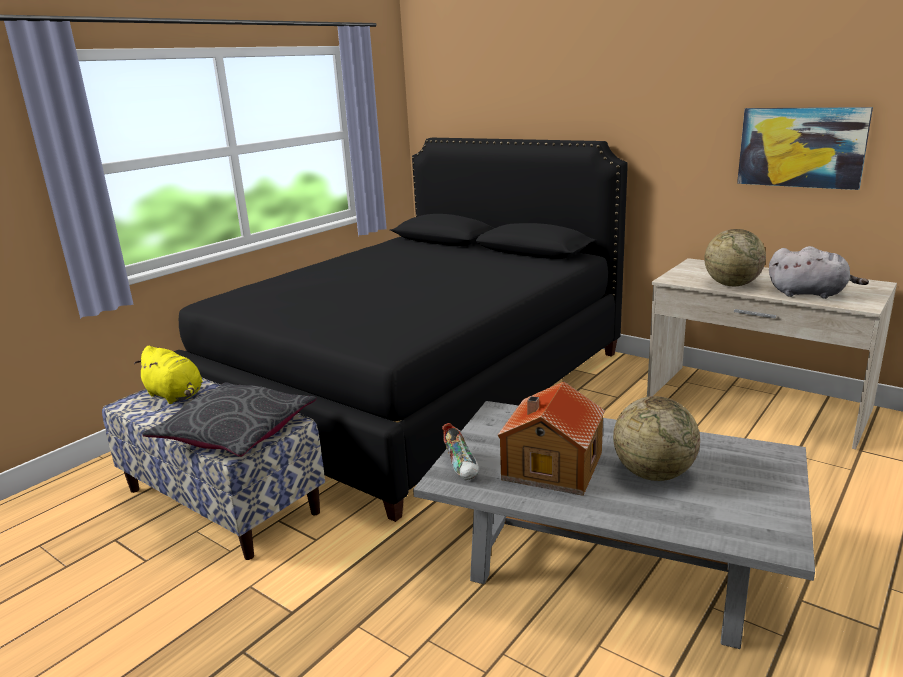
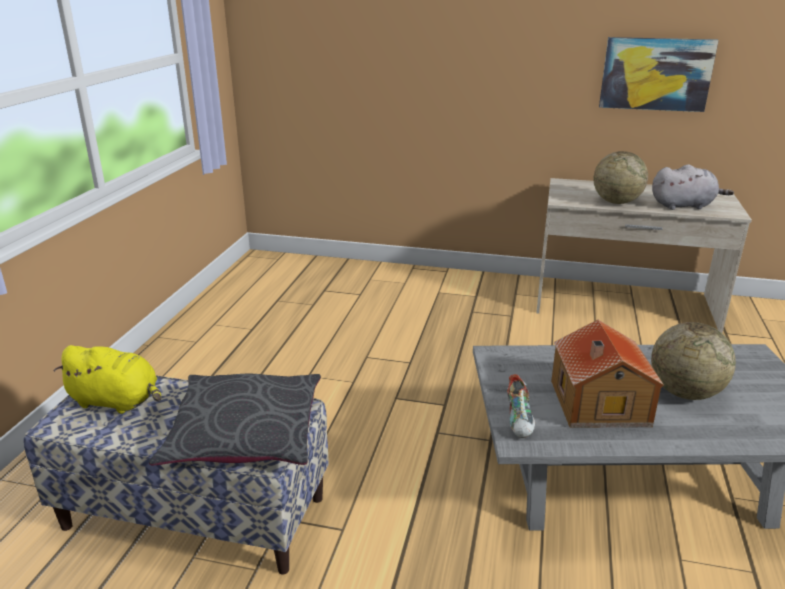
camera: 25 degrees left, 5 degrees up
black bed [174,138,628,522] -> none
shoe [442,423,479,480] -> shoe turned 45 degrees clockwise [507,374,535,438]

